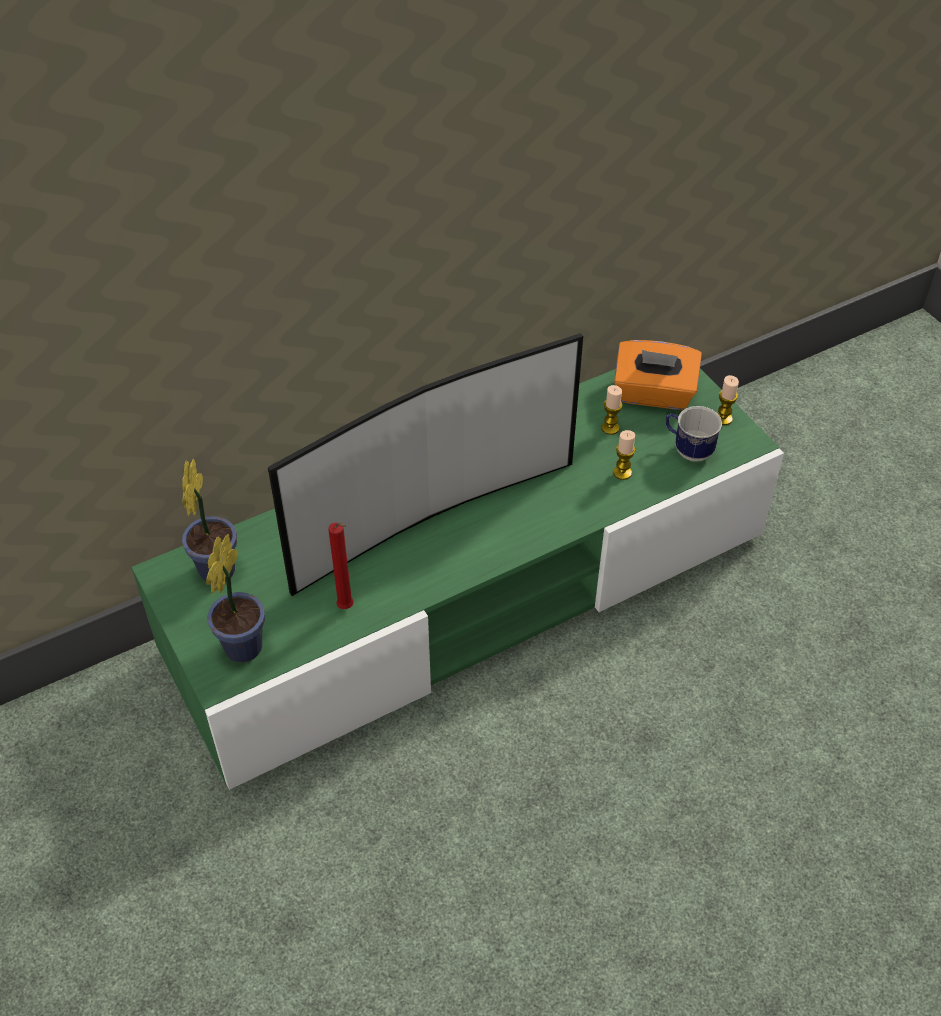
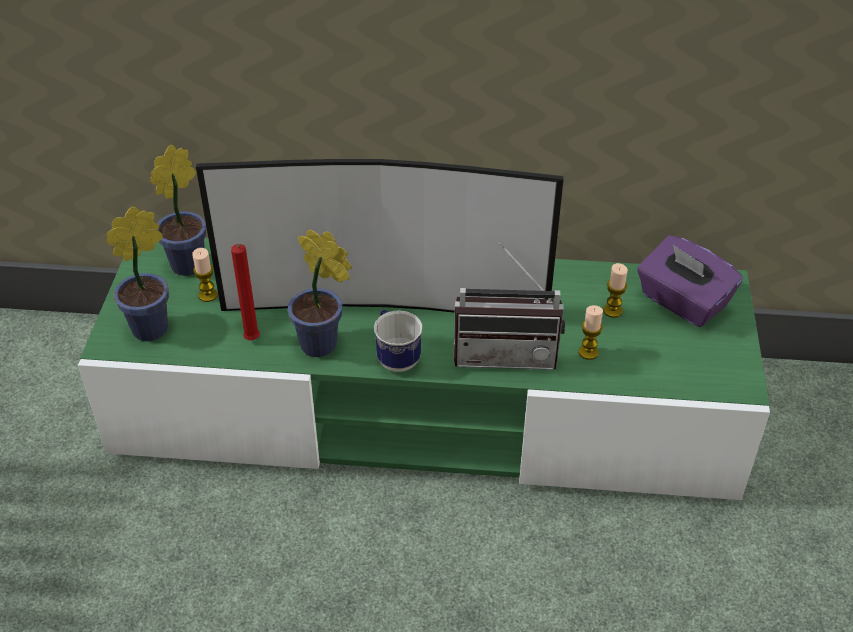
camera: 35 degrees right, 5 degrees down
orange tissue box [614,340,702,410] -> purple tissue box [637,235,743,327]
mug [666,406,722,462] -> mug moved to [374,310,422,372]
candle [717,375,739,425] -> candle moved to [192,248,218,302]
none -> potted plant [287,229,352,357]
none -> radio [453,243,565,370]

